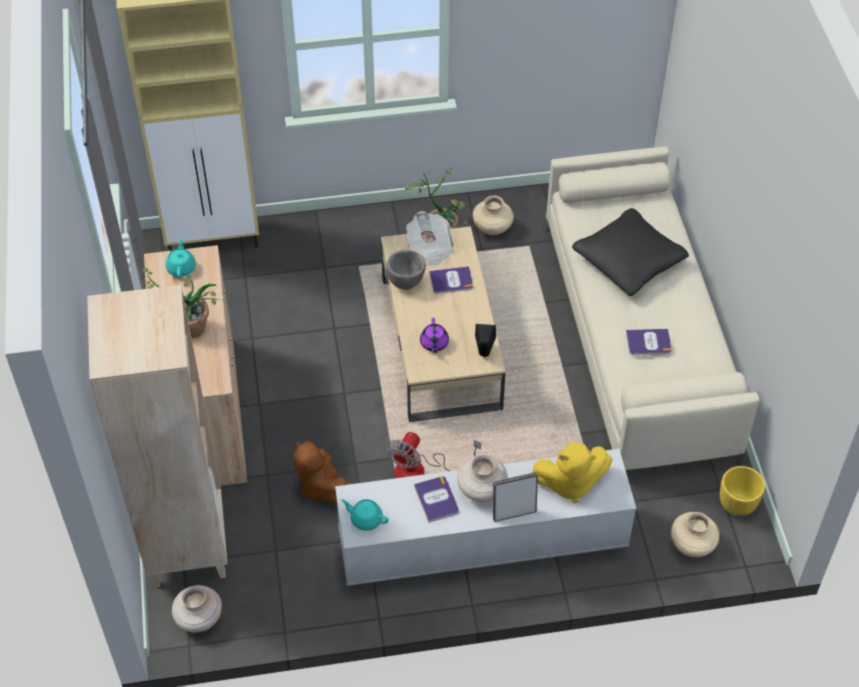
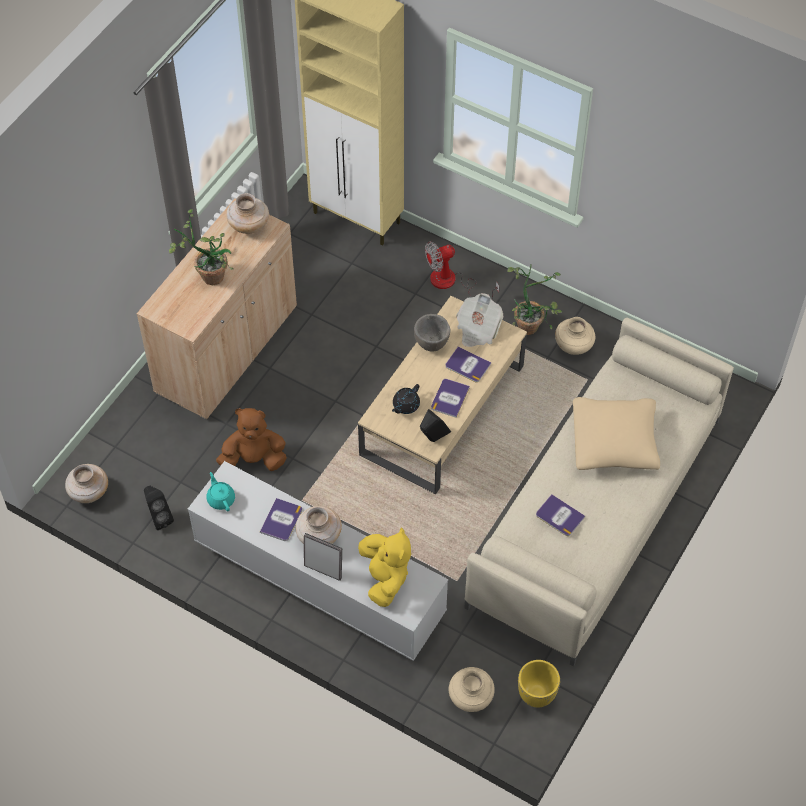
camera: 40 degrees right, 5 degrees up
beige bookcase [87,285,228,587] -> none
turquoise teapot [166,237,196,279] -> beige vase [227,193,269,234]
brown plush toy [293,440,351,505] -> brown plush toy turned 75 degrees clockwise [216,408,287,471]
fan [386,432,481,478] -> fan moved to [425,241,499,298]
purple teapot [420,318,449,353] -> black teapot [392,384,420,414]
yellow plush toy [532,442,612,503] -> yellow plush toy turned 135 degrees counterclockwise [358,527,411,607]
black pillow [572,208,689,296] -> beige pillow [573,397,660,470]
none -> black speaker [144,486,174,530]
none -> book [431,379,470,418]

